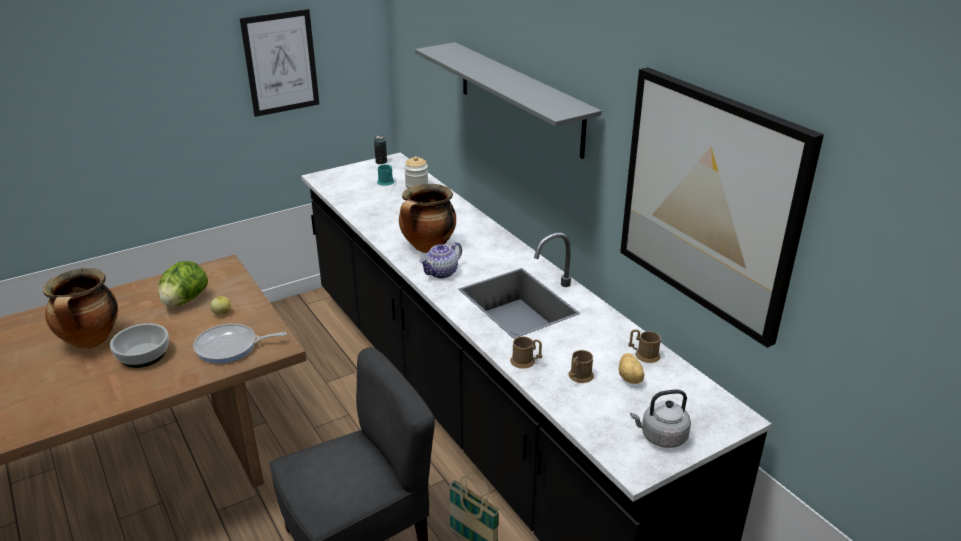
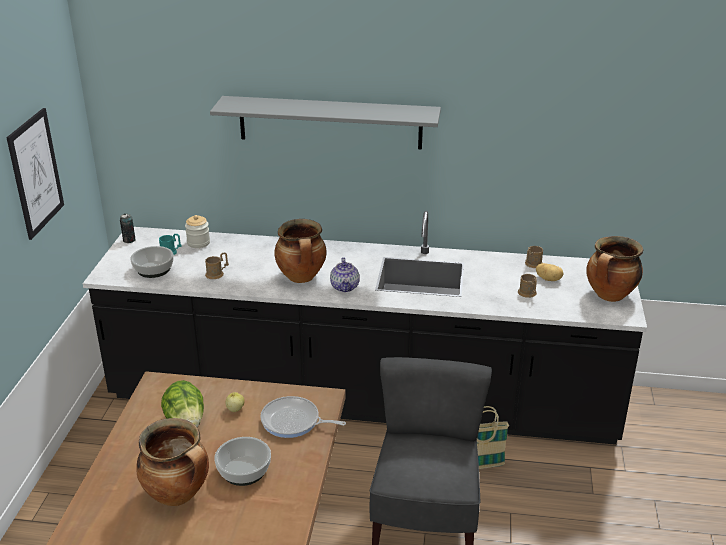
camera: 50 degrees left, 0 degrees up
frying pan [193,324,287,364] -> frying pan turned 75 degrees clockwise [260,396,346,438]
brown mug [510,336,542,369] -> brown mug moved to [205,252,229,279]
picture [620,67,824,348] -> none
grey kettle [630,390,691,448] -> cooking pot [586,236,643,302]
none -> bowl [130,246,174,278]

